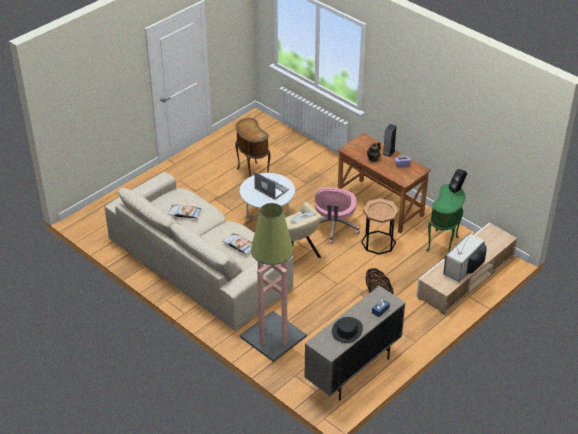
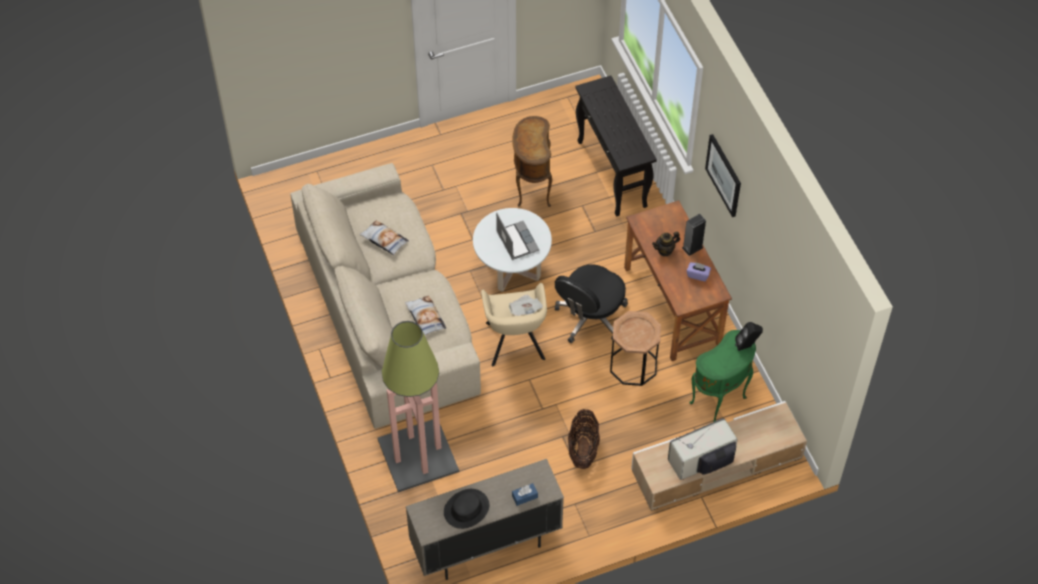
camera: 25 degrees right, 15 degrees up
pink office chair [315,187,360,244] -> black office chair [555,264,628,343]
none -> black console table [576,76,657,216]
none -> picture [705,134,741,217]

